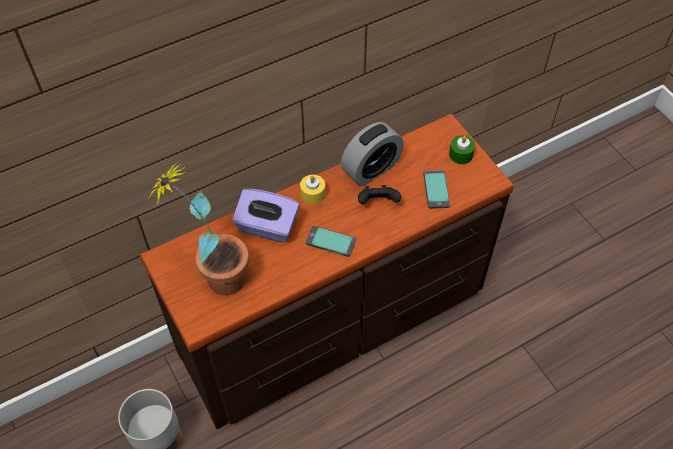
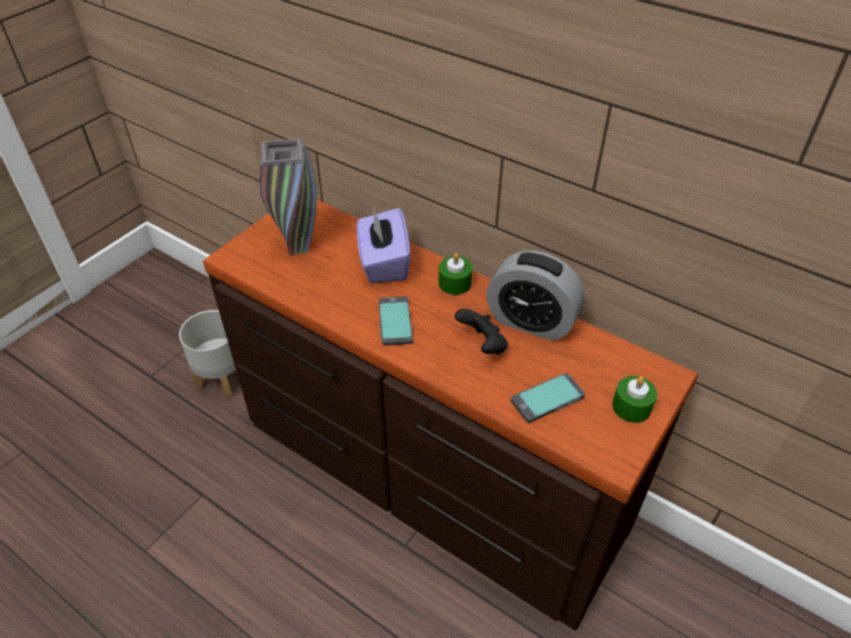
camera: 65 degrees right, 10 degrees down
potted plant [148,161,249,296] -> grey vase [260,138,317,255]
yellow candle [300,175,325,205] -> green candle [439,253,472,295]

